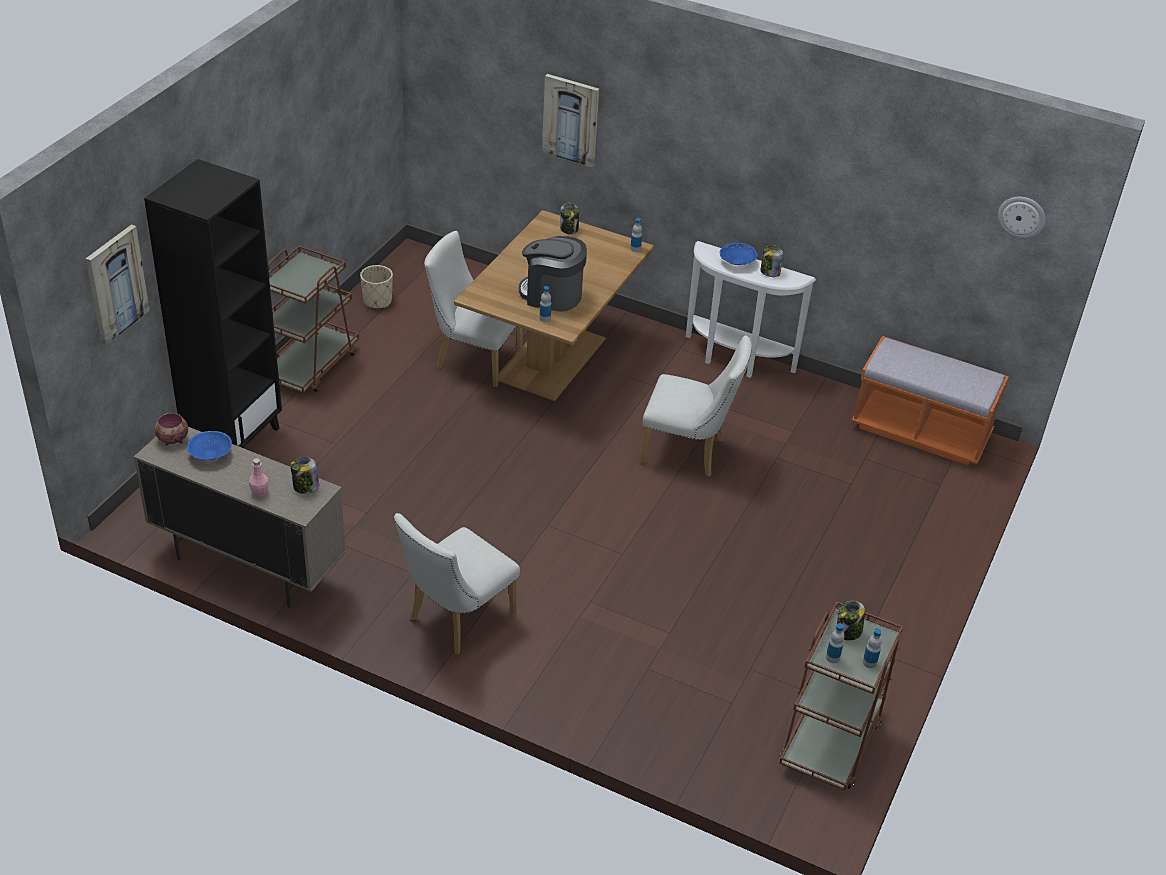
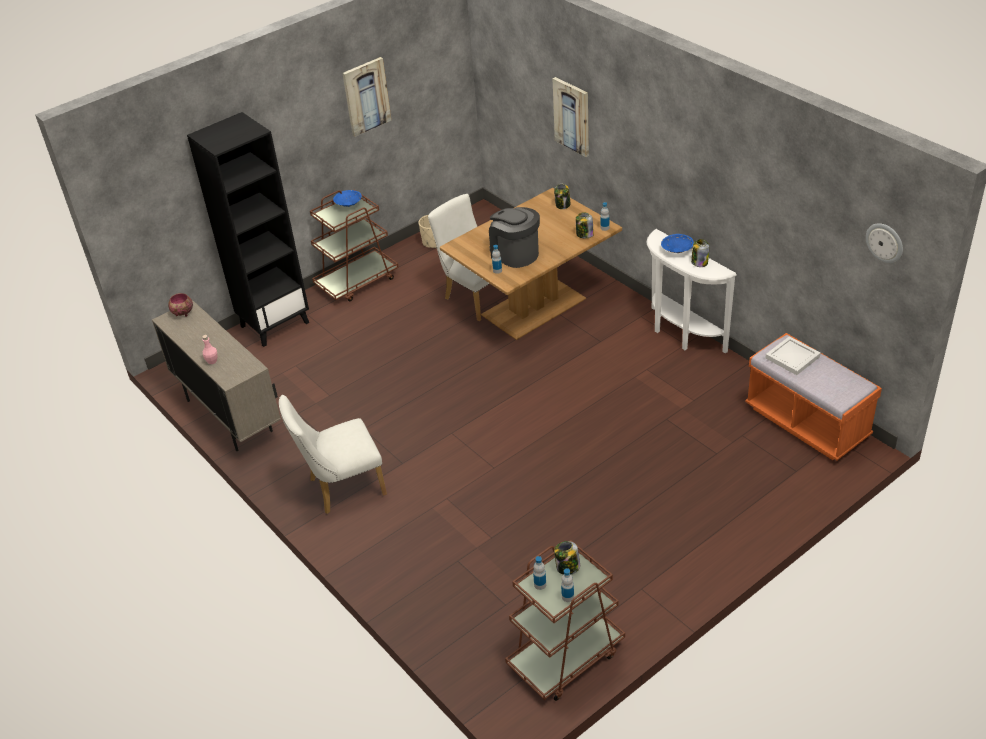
camera: 30 degrees right, 0 degrees up
picture [86,224,150,346] -> picture moved to [342,57,391,137]
blue bowl [187,431,232,460] -> blue bowl moved to [333,190,362,207]
jar [291,456,319,494] -> jar moved to [576,212,594,238]
white chair [640,335,752,477] -> none
none -> white tray [765,336,821,375]

